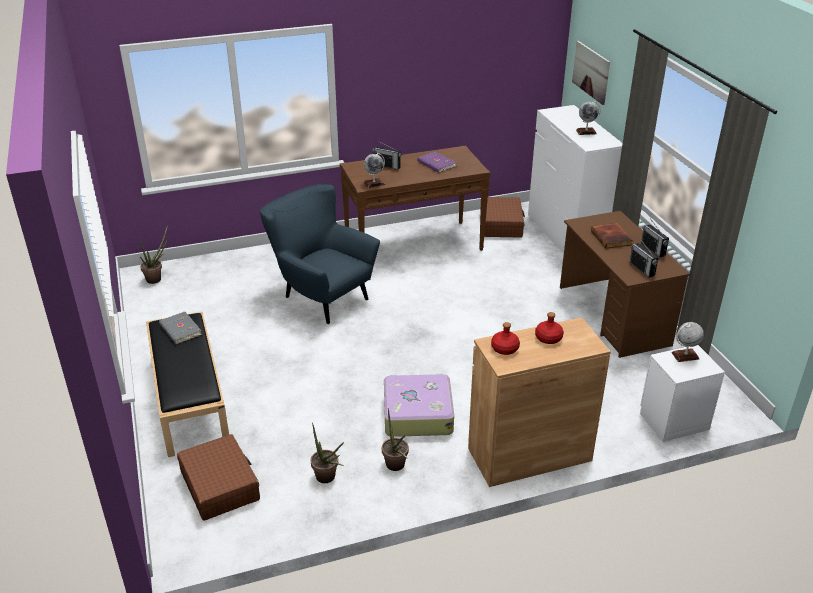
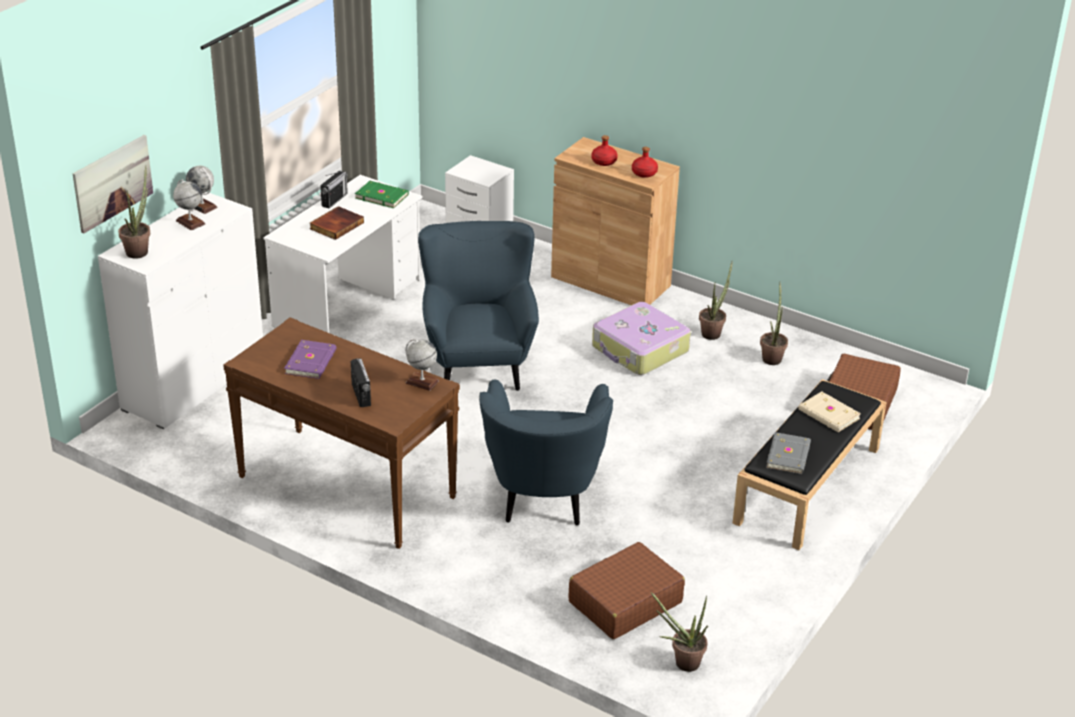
camera: 130 degrees left, 0 degrees up
brown suitcase [484,197,525,238] -> brown suitcase moved to [569,542,685,639]
brown desk [560,211,690,358] -> white desk [263,175,423,333]
radio [630,237,658,278] -> green book [355,181,409,208]
globe [672,322,704,362] -> globe moved to [186,166,218,214]
none -> potted plant [118,165,150,259]
none -> blue armchair [418,221,539,391]
none -> beige book [798,391,861,432]

